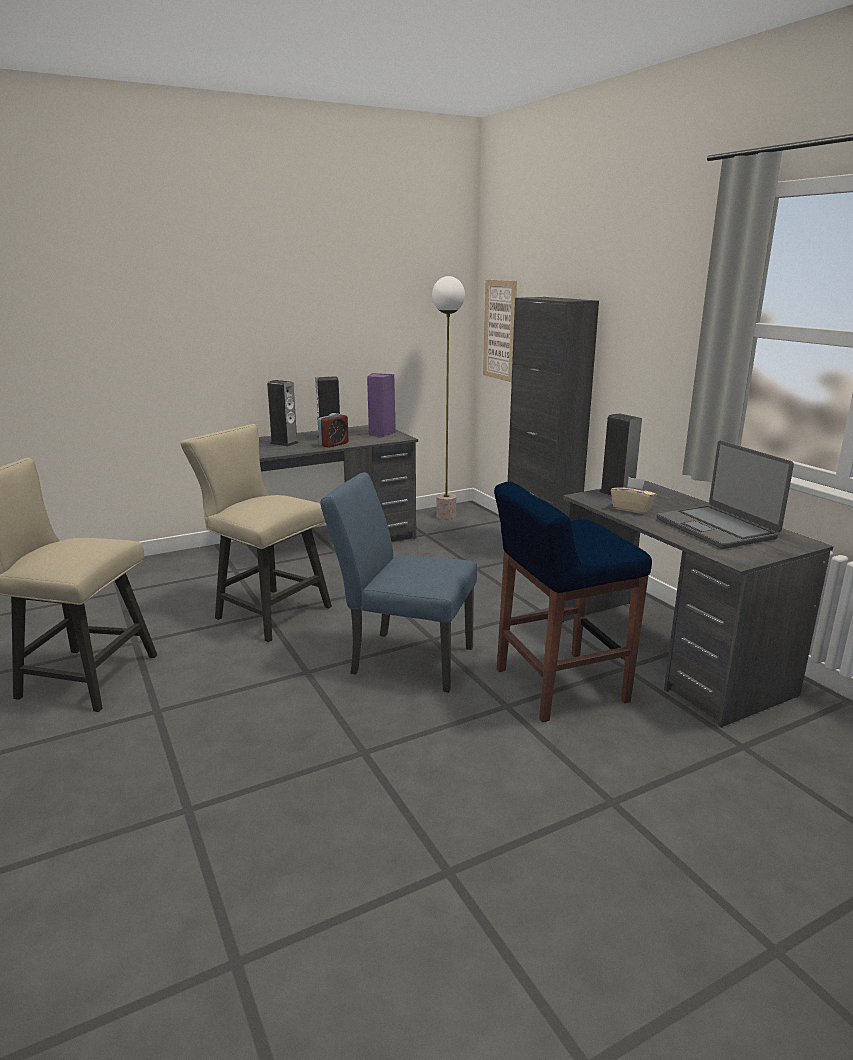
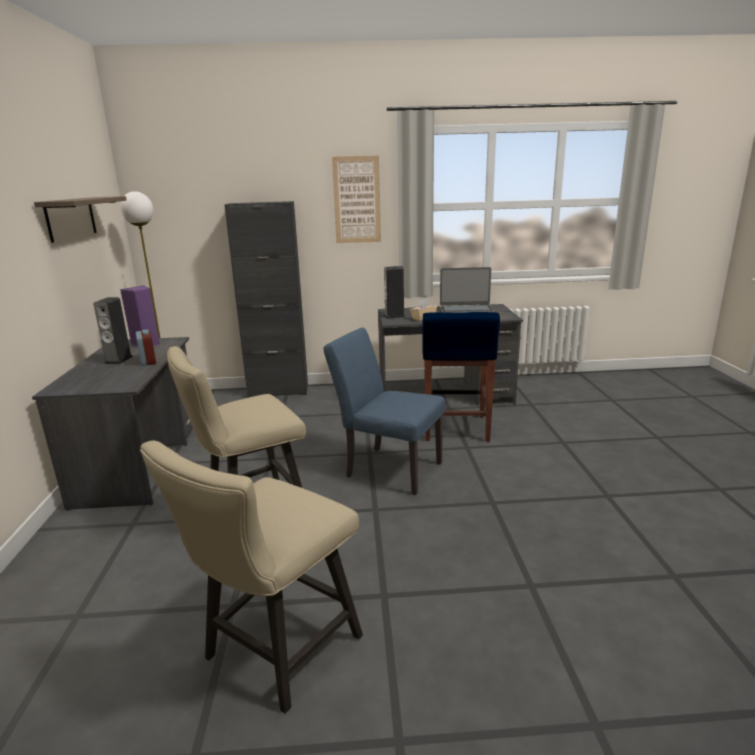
camera: 65 degrees left, 0 degrees up
speaker [267,380,299,447] -> none
blue chair [320,473,477,693] -> blue chair turned 75 degrees clockwise [323,328,445,495]
picture [483,280,517,382] -> picture moved to [332,155,381,243]
none -> shelf [34,196,127,243]

